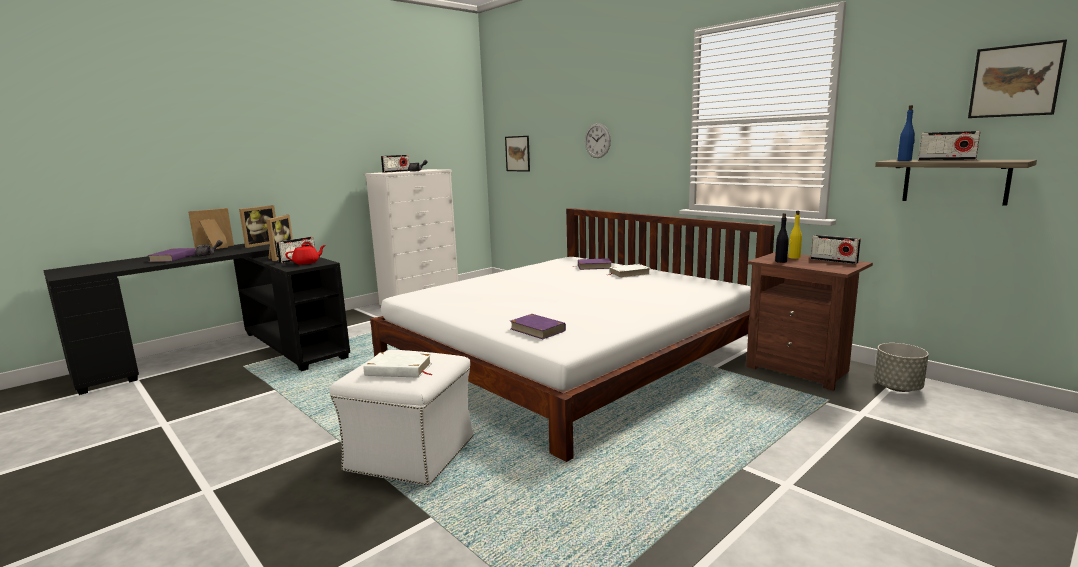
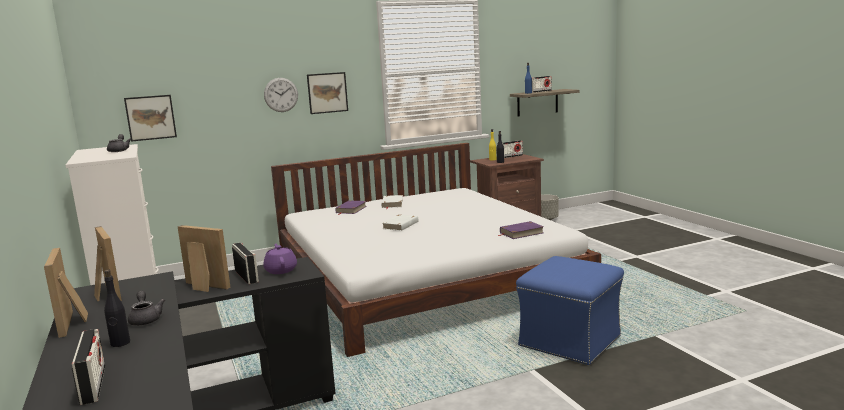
camera: 70 degrees left, 0 degrees up
purple book [147,248,196,262] -> black bottle [104,270,130,347]
red teapot [285,244,325,265] -> purple teapot [263,244,297,274]
white ottoman [329,350,473,486] -> blue ottoman [516,256,624,365]
white book [364,353,432,378] -> white book moved to [382,214,418,231]
radio [381,155,409,173] -> radio moved to [72,329,105,405]
picture [968,39,1067,118] -> picture moved to [307,72,348,114]

